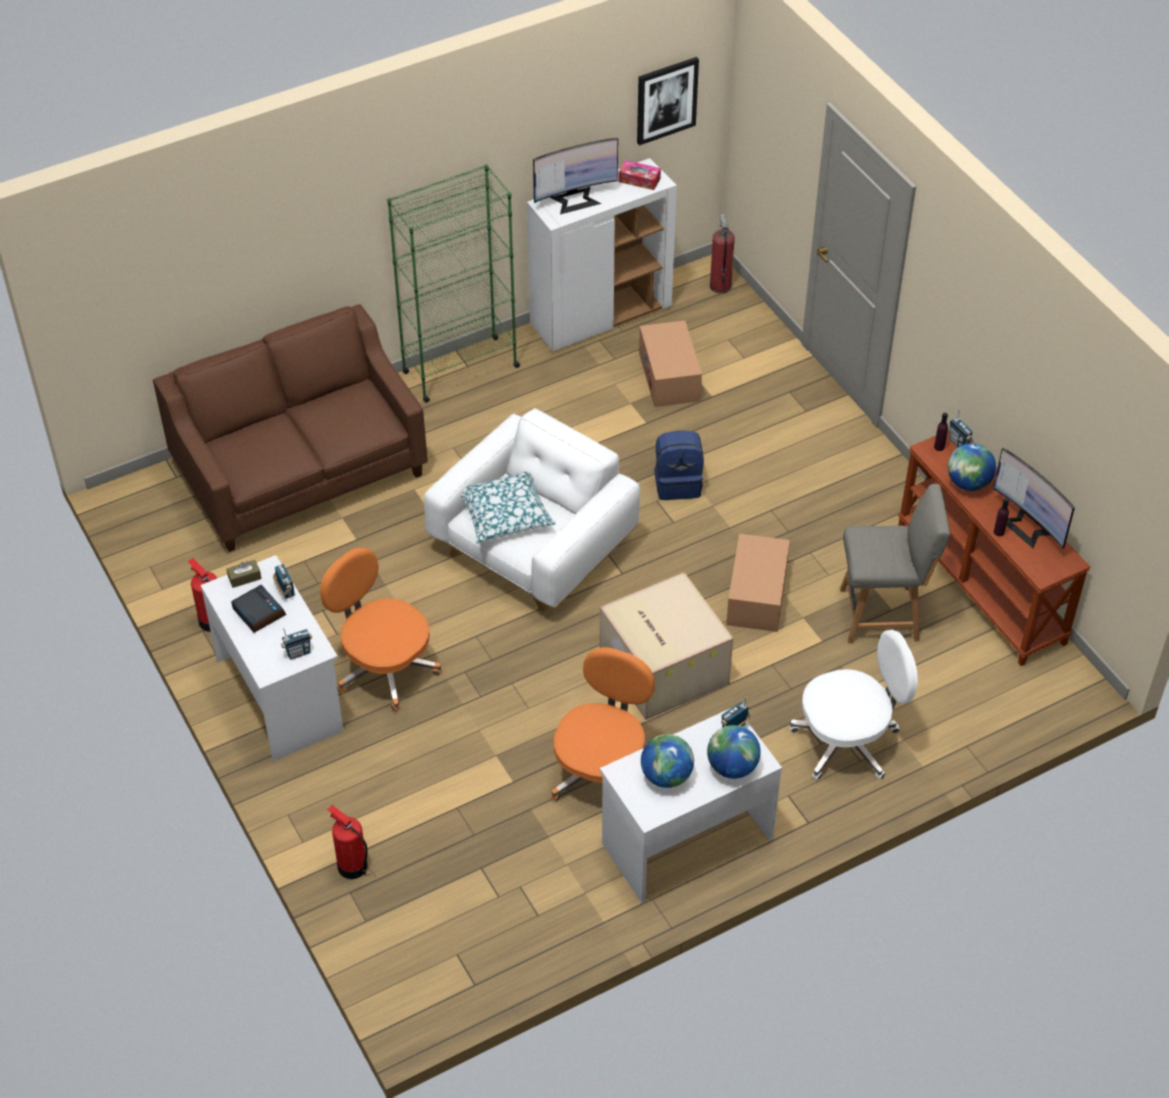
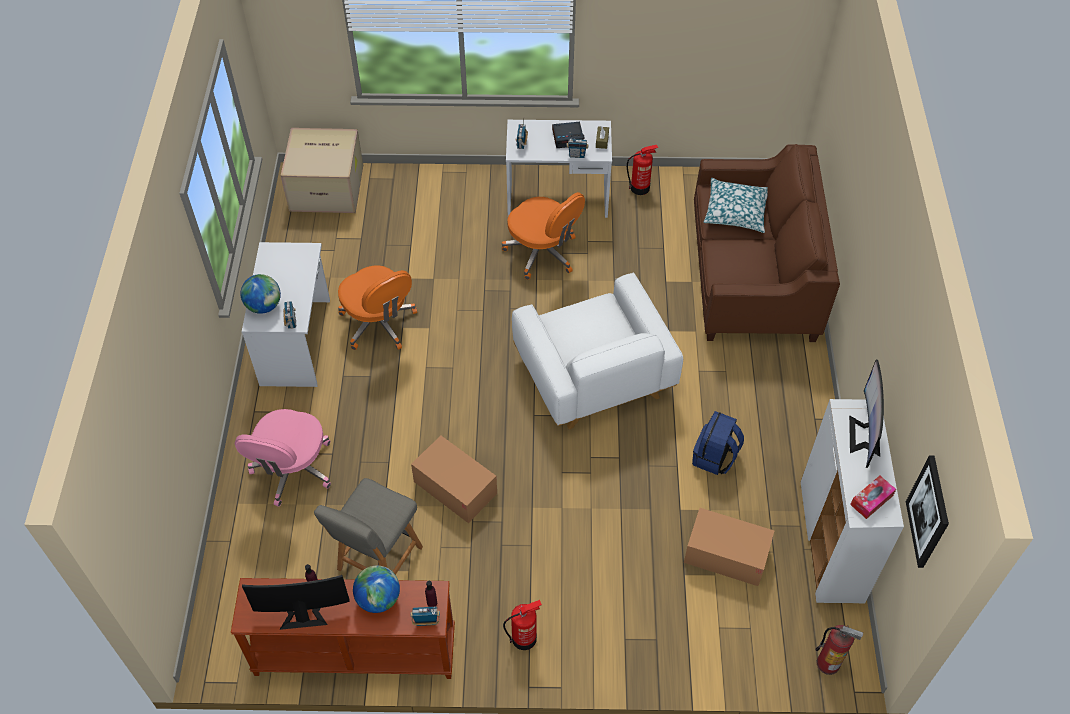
camera: 120 degrees right, 5 degrees up
orange office chair [320,548,442,712] -> orange office chair turned 60 degrees clockwise [502,192,585,280]
fire extinguisher [327,805,368,879] -> fire extinguisher moved to [503,600,542,650]
green bookcase [387,164,520,403] -> none
pillow [461,471,556,543] -> pillow moved to [703,178,768,233]
cardboard box [600,572,733,720] -> cardboard box moved to [281,128,363,213]
globe [641,734,694,788] -> none
blue backpack [654,430,704,500] -> blue backpack moved to [692,411,744,475]
white office chair [790,630,918,780] -> pink office chair [235,409,331,507]

